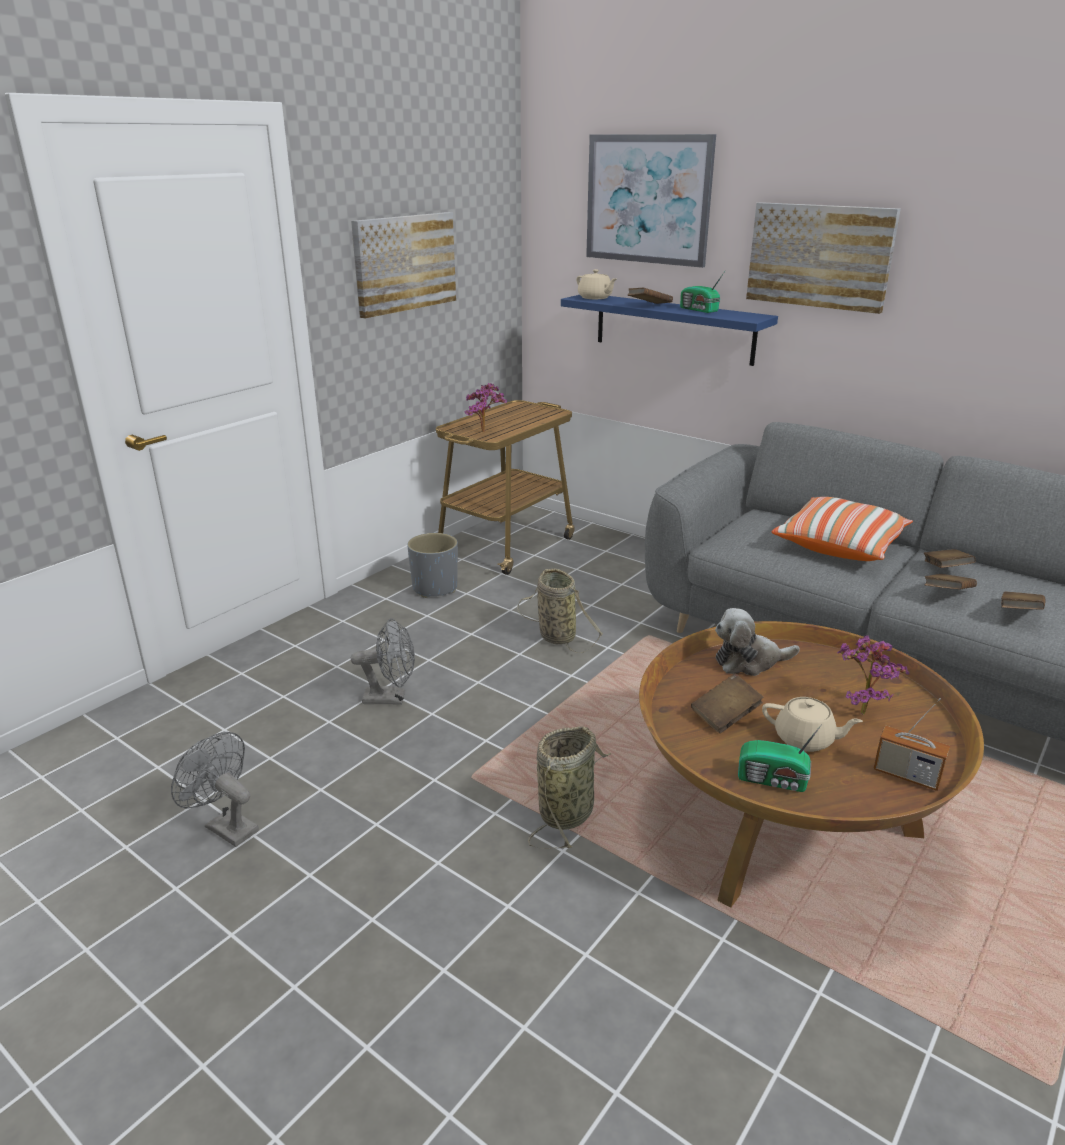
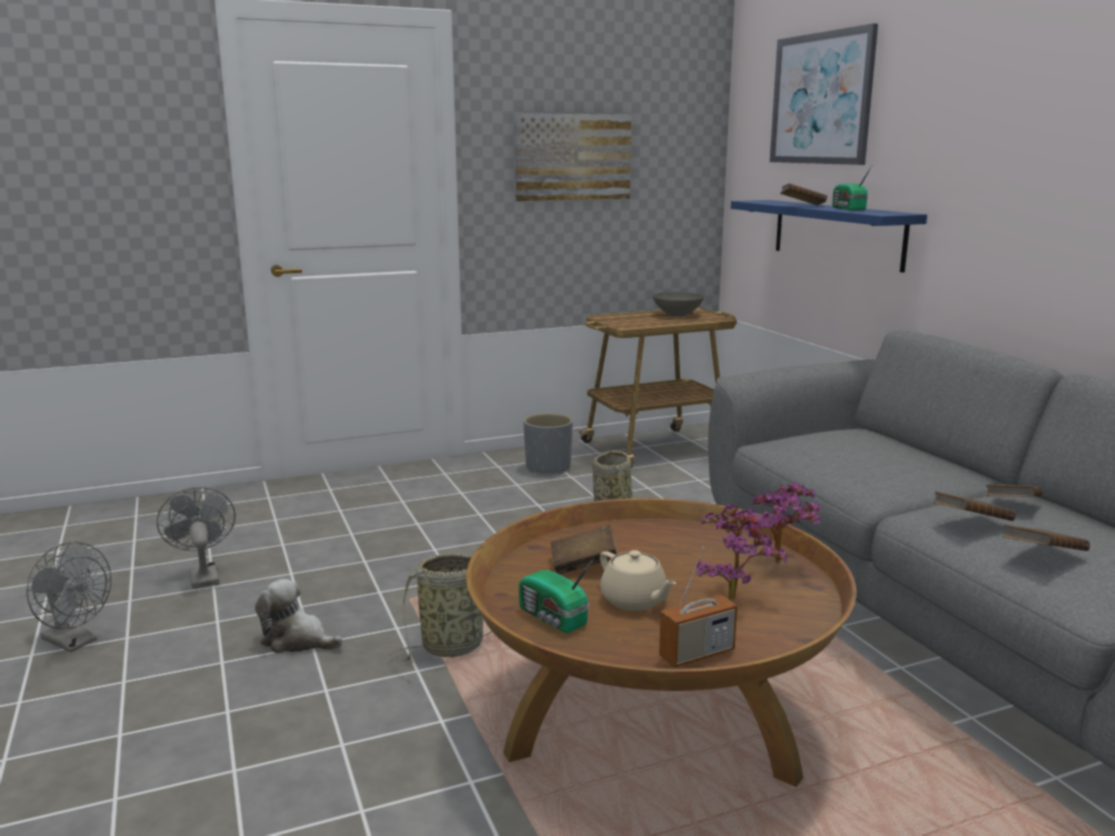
camera: 30 degrees right, 10 degrees down
grey fan [350,618,415,705] -> grey fan moved to [26,541,111,652]
potted plant [464,383,507,432] -> potted plant moved to [740,482,821,563]
beige teapot [576,269,617,299] -> none
plush toy [715,608,800,676] -> plush toy moved to [255,579,343,653]
picture [746,202,901,314] -> none
pillow [771,497,913,561] -> none
radio [873,698,950,791] -> radio turned 90 degrees counterclockwise [659,547,737,668]
none -> grey bowl [653,292,704,317]

